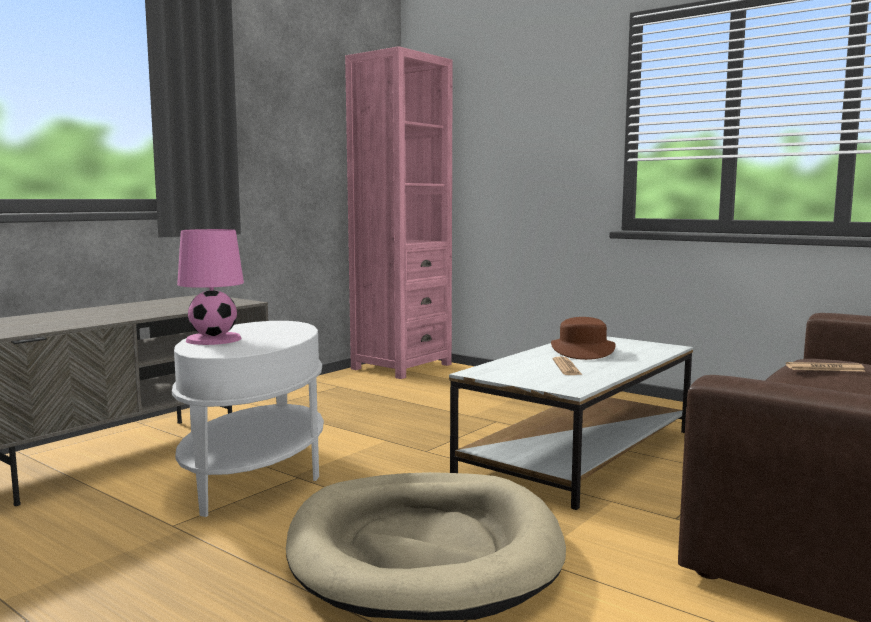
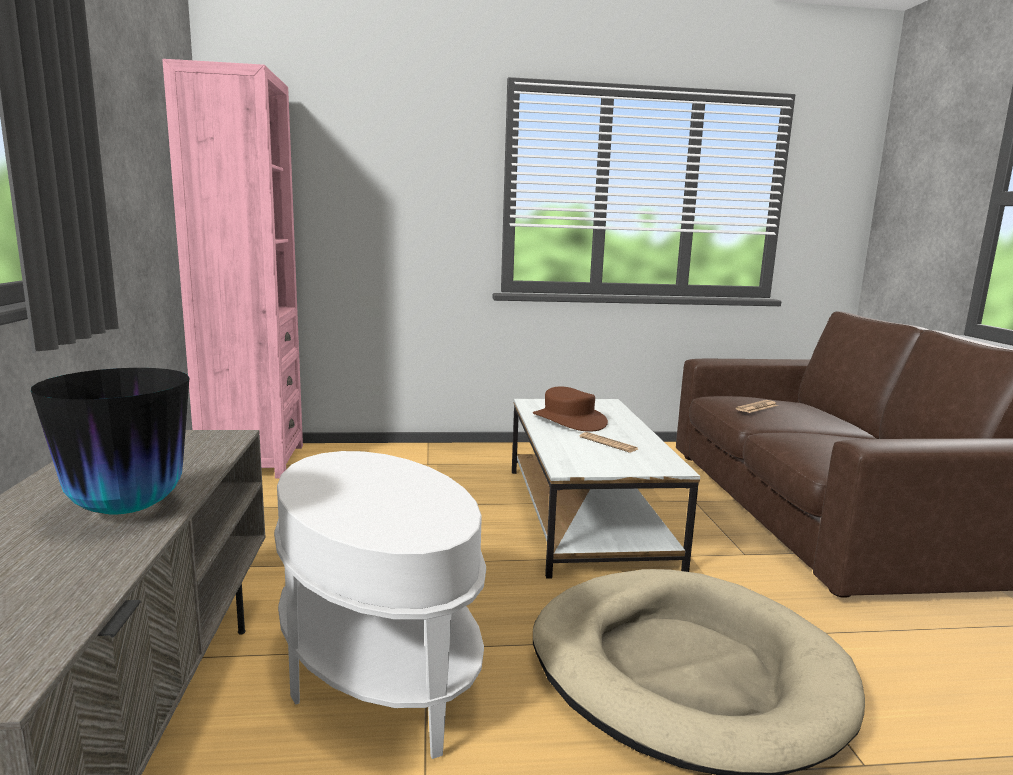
camera: 45 degrees left, 5 degrees up
pink table lamp [177,229,244,345] -> none
none -> vase [31,368,189,514]

